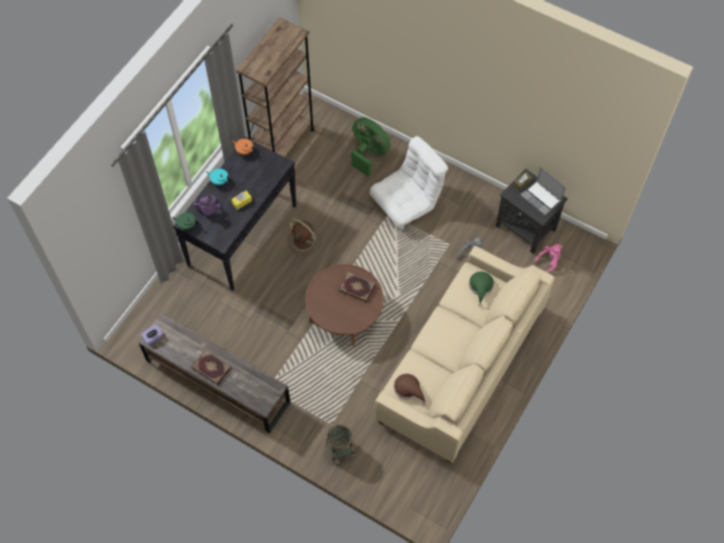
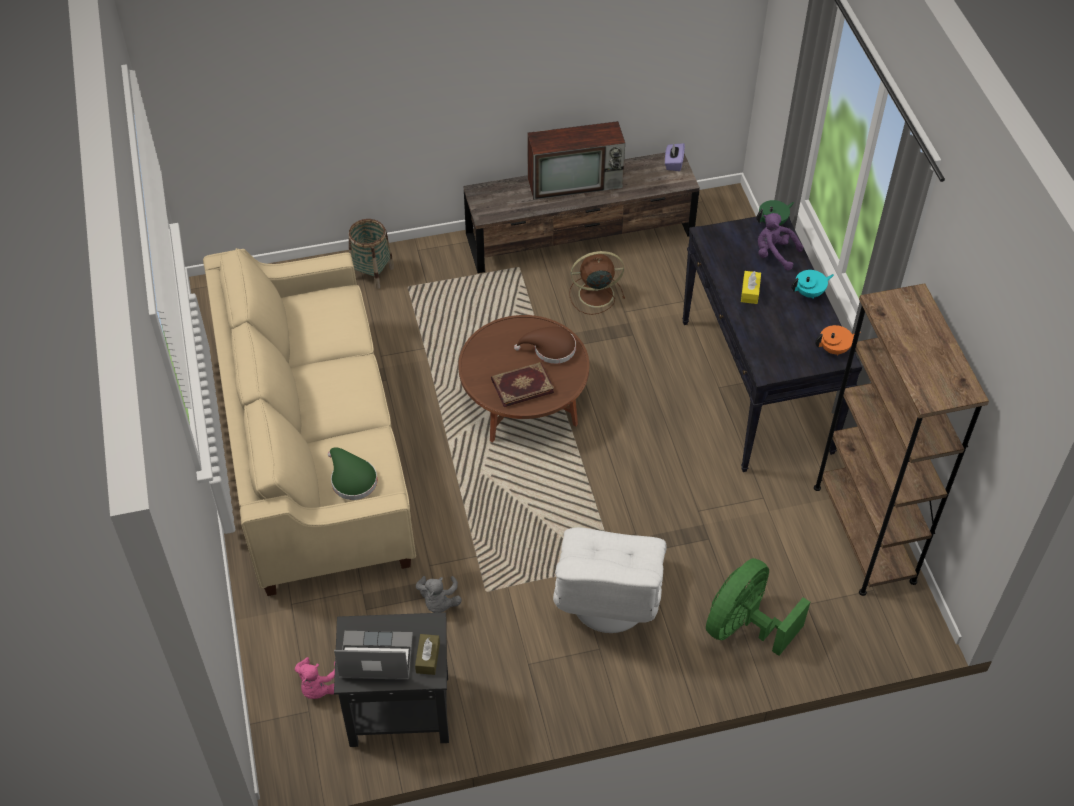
camera: 135 degrees right, 10 degrees down
book [192,349,232,385] -> television [528,121,625,200]
brown fan [287,218,321,256] -> brown fan moved to [569,251,625,315]
green fan [351,117,390,177] -> green fan turned 135 degrees clockwise [706,558,810,656]
brown hat [394,373,427,405] -> brown hat moved to [514,327,576,364]

